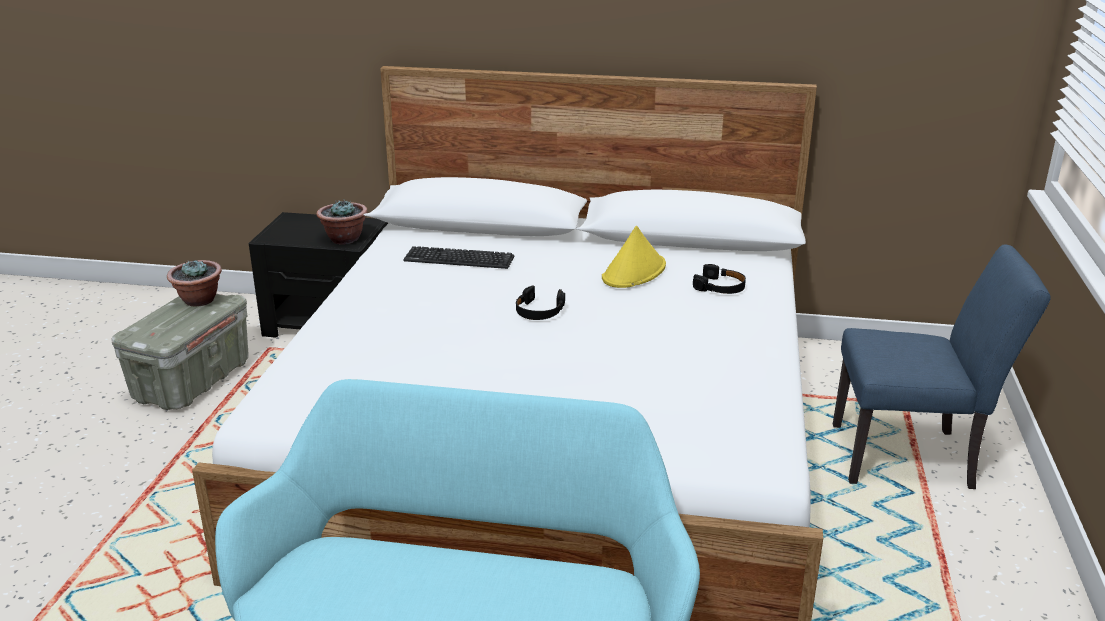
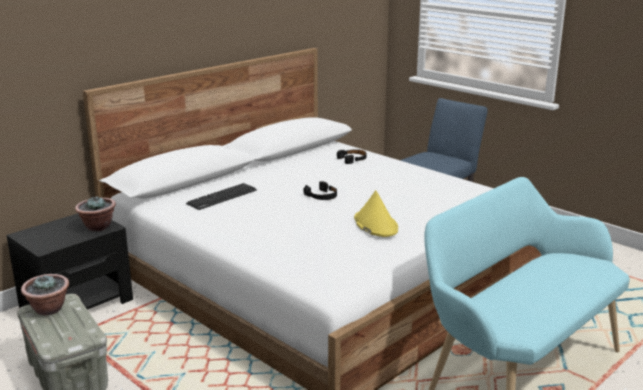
camera: 55 degrees left, 5 degrees down
yellow hat [602,226,666,288] -> yellow hat moved to [354,190,398,237]

